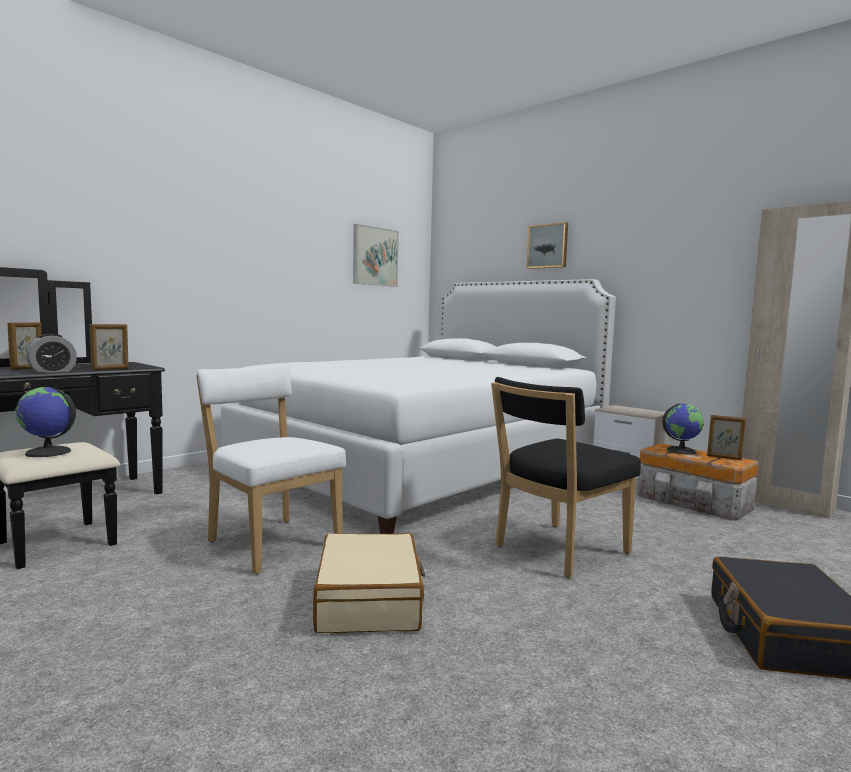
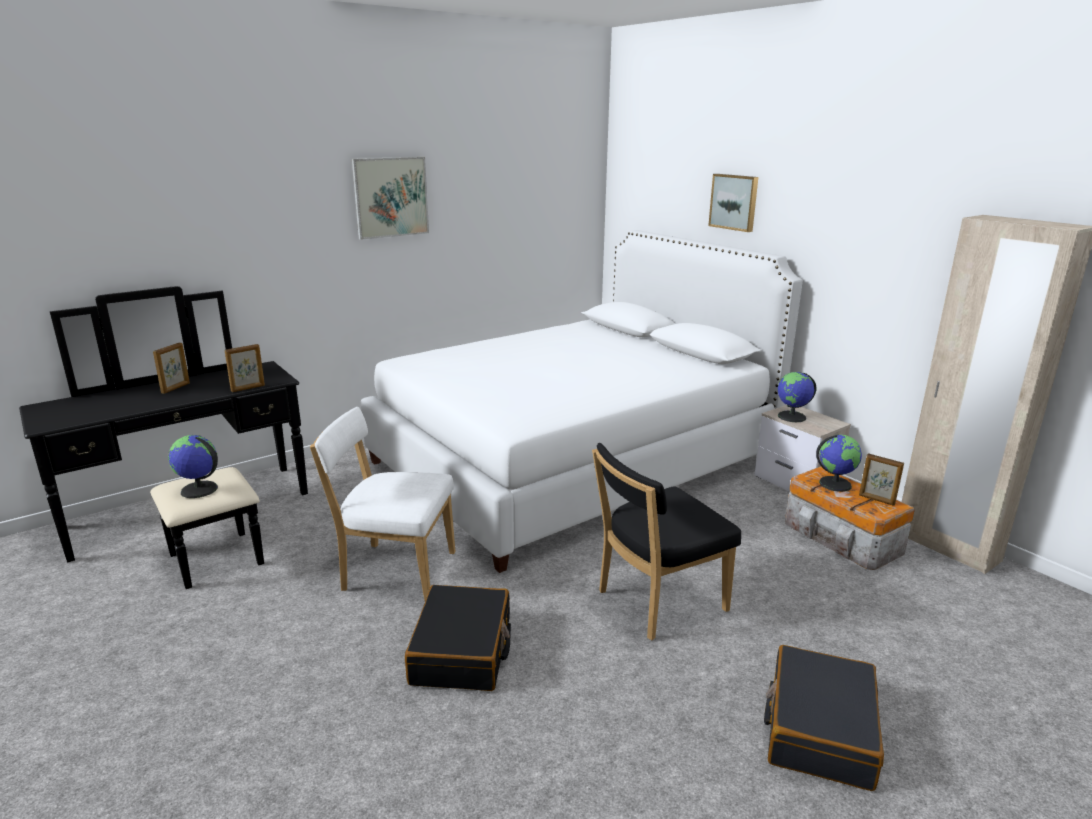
camera: 10 degrees right, 15 degrees up
alarm clock [26,334,77,373] -> none
white chair [196,365,346,574] -> white chair turned 45 degrees counterclockwise [310,407,455,601]
beige suitcase [313,533,425,633] -> black suitcase [405,585,511,691]
picture [353,224,399,287] -> picture moved to [352,157,429,240]
none -> globe [778,372,816,422]

